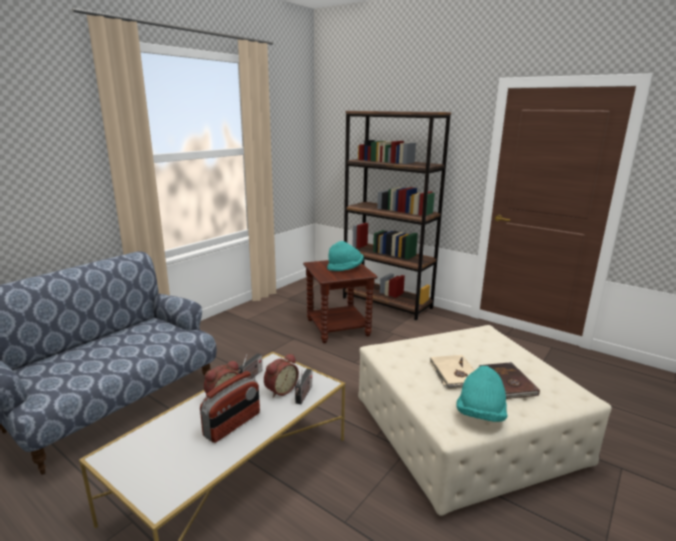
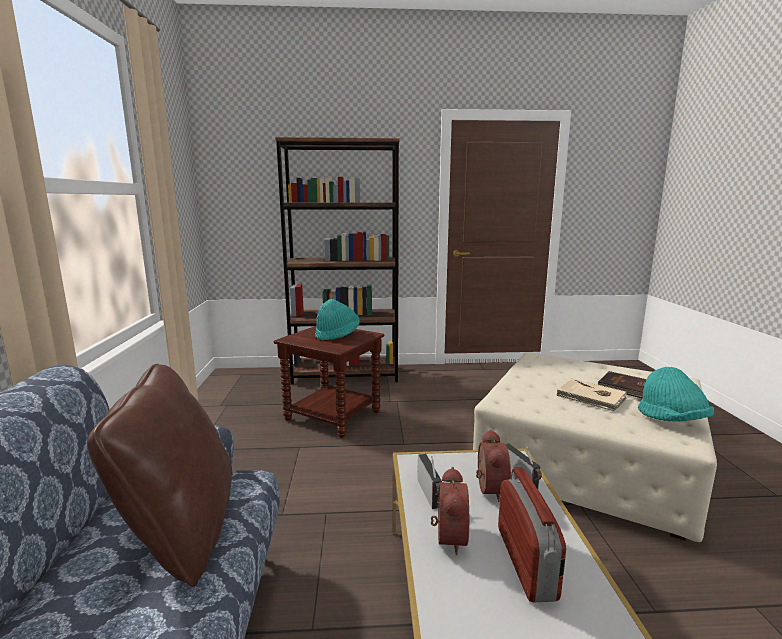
camera: 40 degrees left, 5 degrees down
none -> brown pillow [87,364,232,587]

